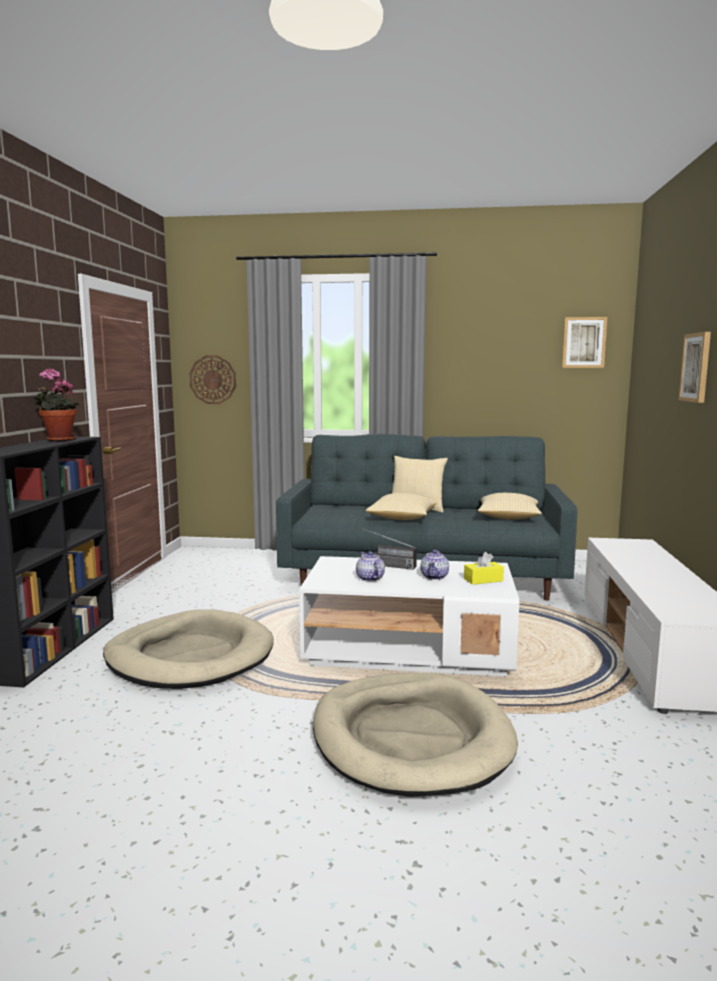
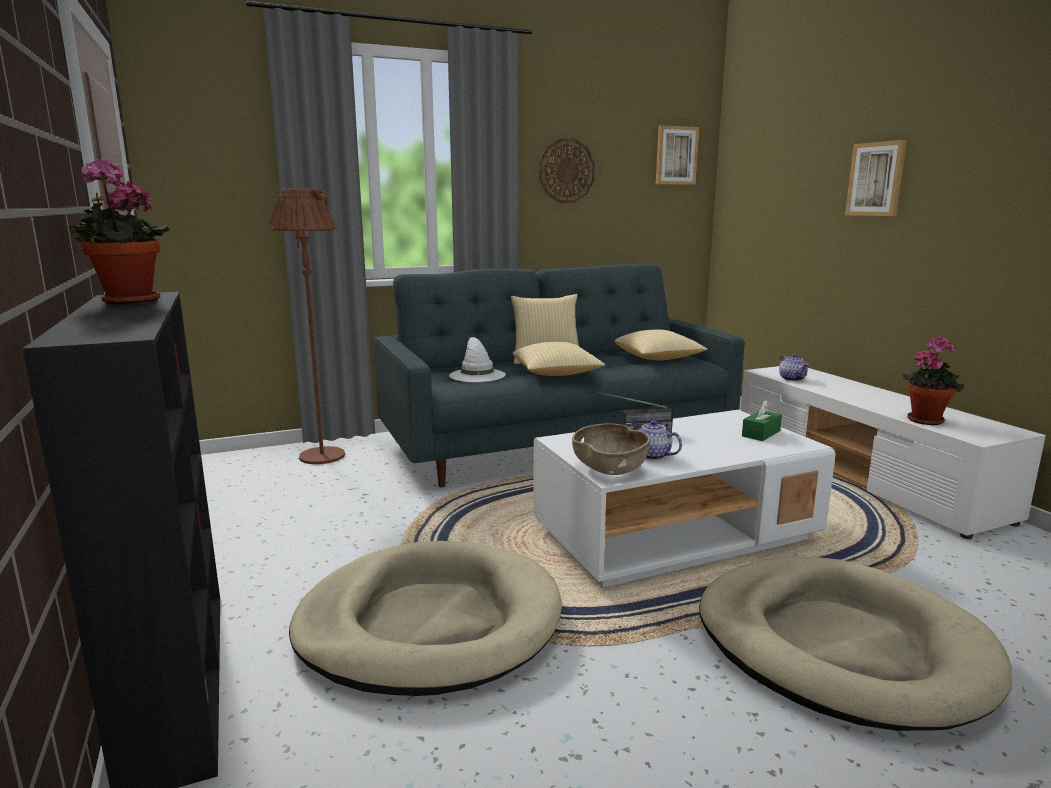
camera: 30 degrees left, 5 degrees up
wall clock [189,356,236,404] -> wall clock moved to [539,138,595,203]
teapot [420,550,449,580] -> teapot moved to [779,354,809,381]
yellow tissue box [464,552,504,585] -> green tissue box [742,400,782,441]
none -> brown floor lamp [269,188,345,464]
none -> white hat [449,337,506,382]
none -> brown bowl [572,423,650,475]
none -> potted plant [902,336,964,425]

